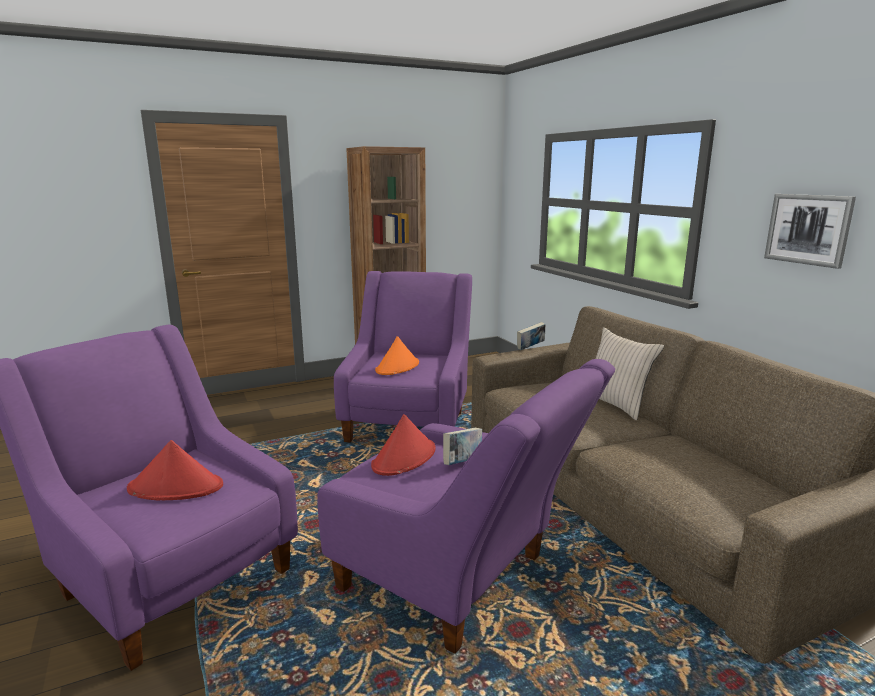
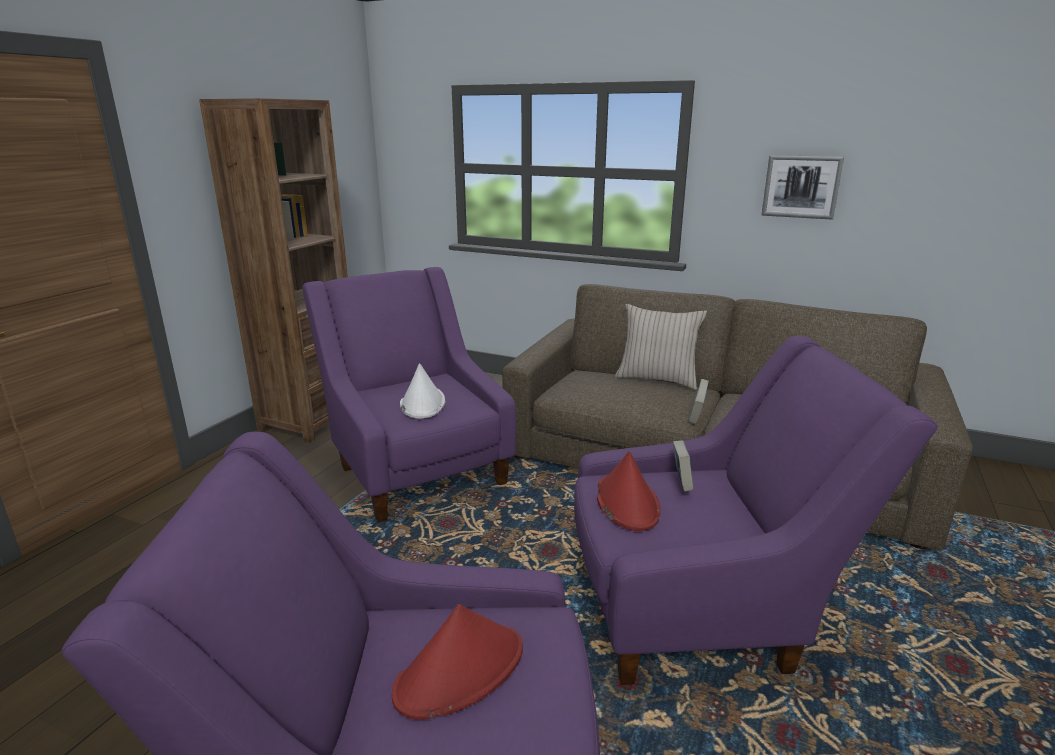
camera: 40 degrees left, 5 degrees up
orange hat [375,336,419,375] -> white hat [400,363,445,419]
book [517,322,546,350] -> book moved to [689,379,709,424]

